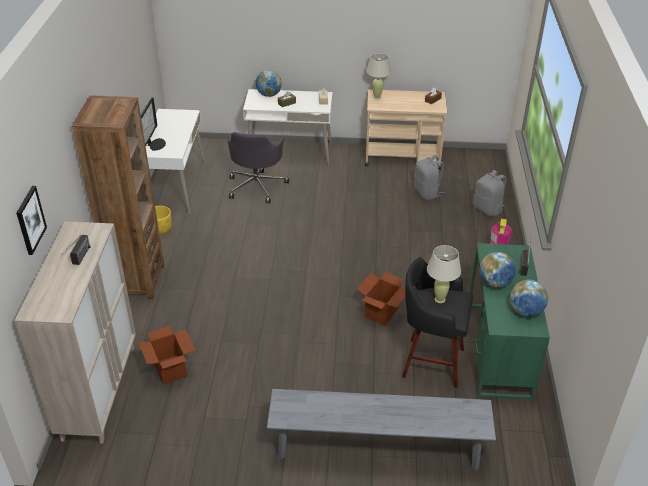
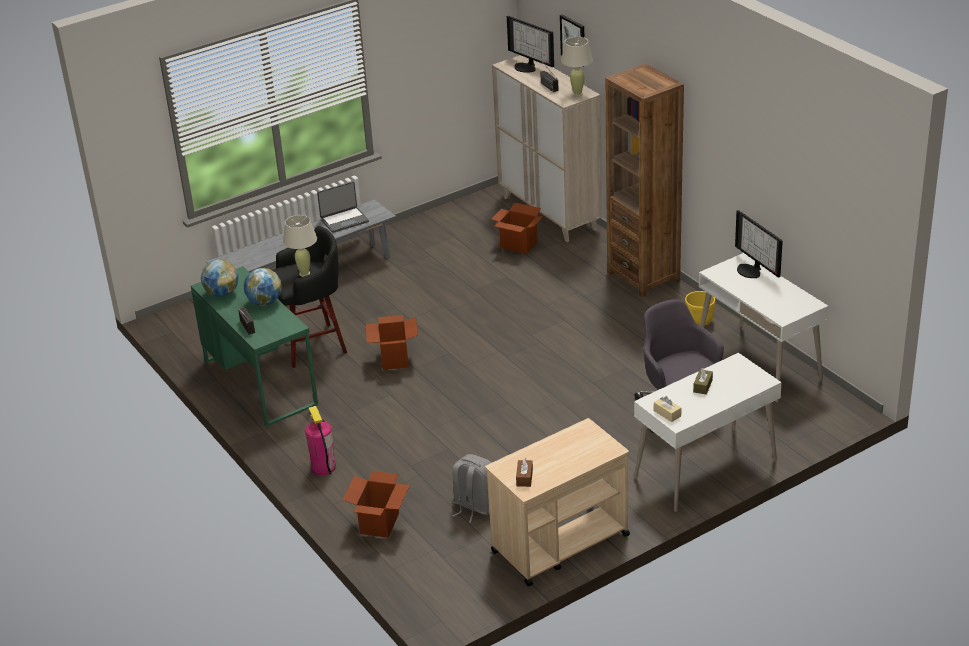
camera: 145 degrees right, 5 degrees down
globe [256,70,282,97] -> none
beige table lamp [366,53,391,100] -> beige table lamp moved to [561,37,593,96]
grey backpack [473,170,507,217] -> cardboard box [343,471,410,538]
none -> laptop [317,181,369,233]
none -> monitor [507,16,554,73]

